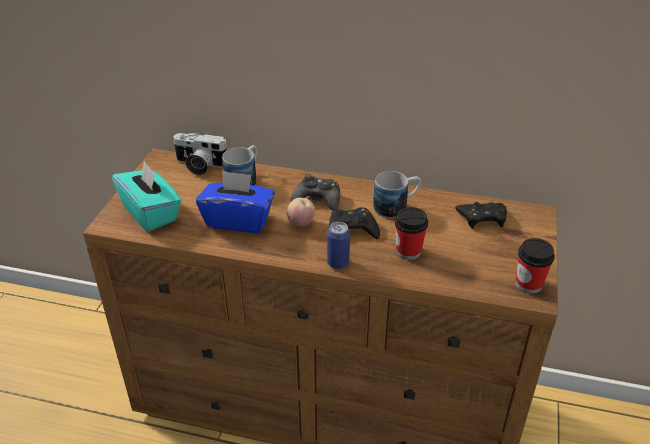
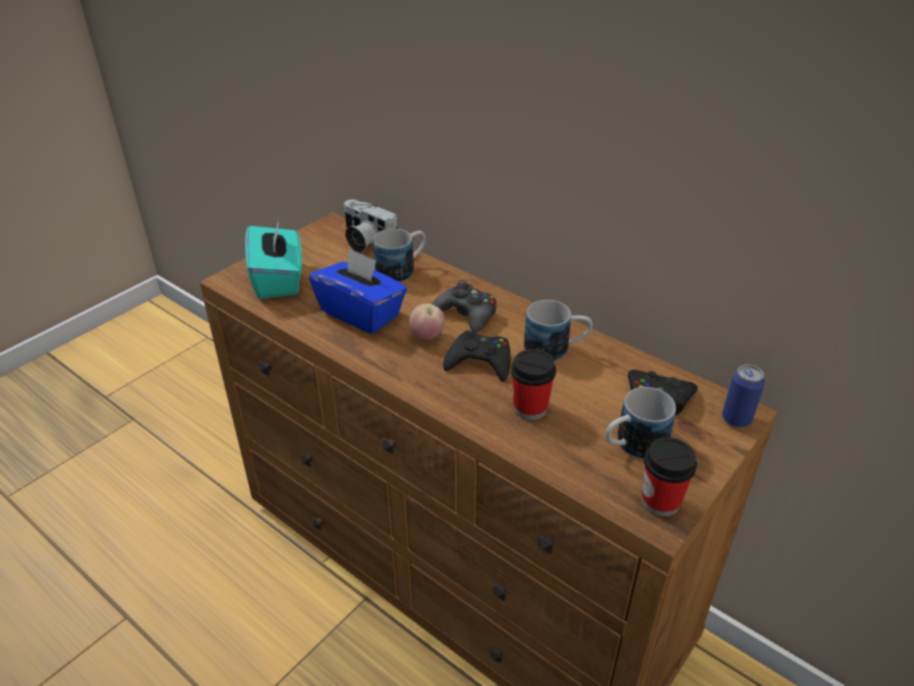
camera: 25 degrees right, 0 degrees up
can [327,222,350,269] -> can moved to [722,364,765,428]
none -> mug [606,387,676,459]

